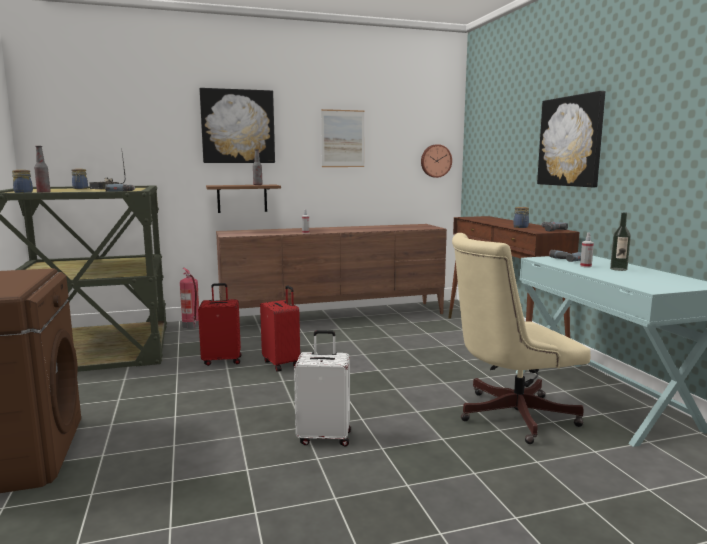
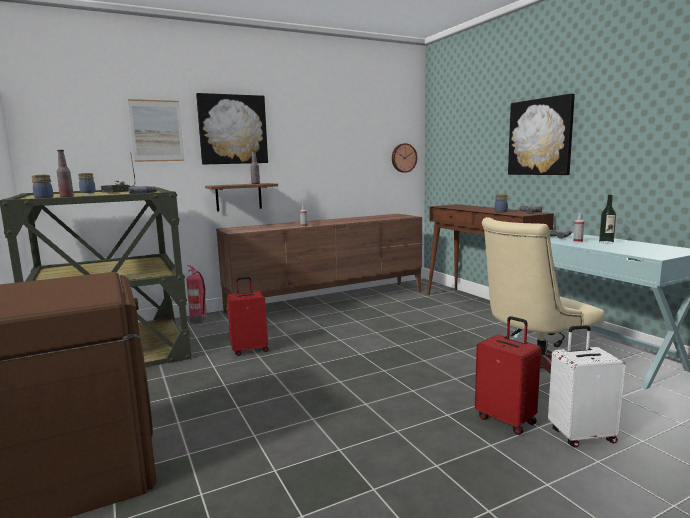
camera: 10 degrees left, 0 degrees up
red suitcase [260,285,300,372] -> red suitcase moved to [475,316,541,435]
white suitcase [294,330,351,446] -> white suitcase moved to [548,325,625,447]
picture [321,109,365,167] -> picture moved to [128,99,184,162]

